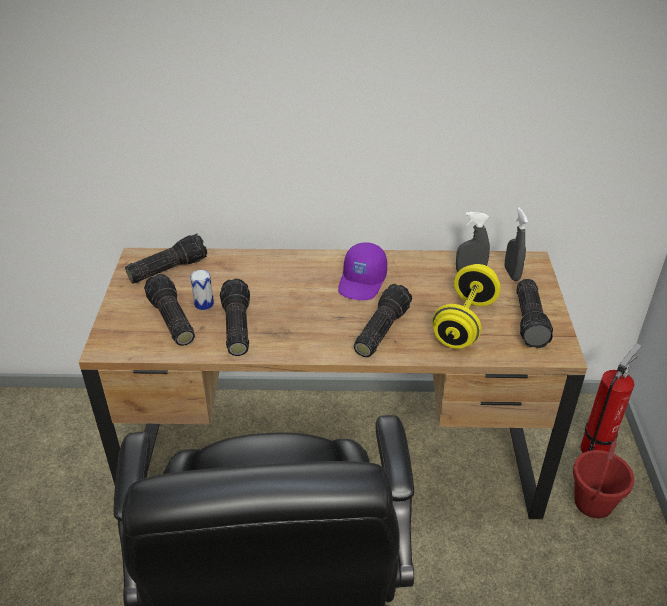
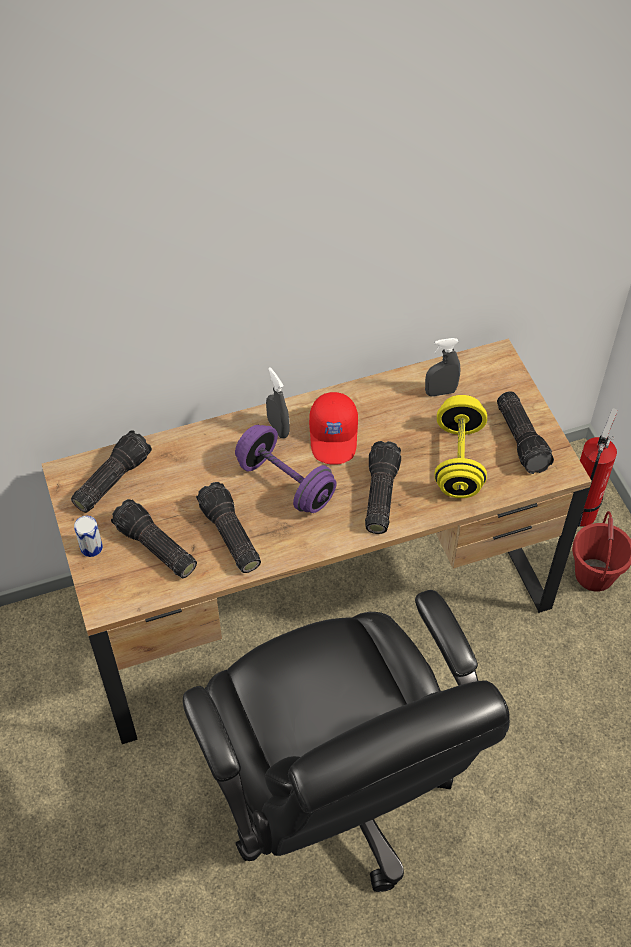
camera: 20 degrees left, 15 degrees up
can [190,270,214,310] -> can moved to [74,516,103,557]
purple cap [338,242,387,300] -> red cap [309,392,358,465]
grey spray bottle [504,207,528,281] -> grey spray bottle moved to [266,367,289,438]
none -> purple dumbbell [235,425,337,513]

